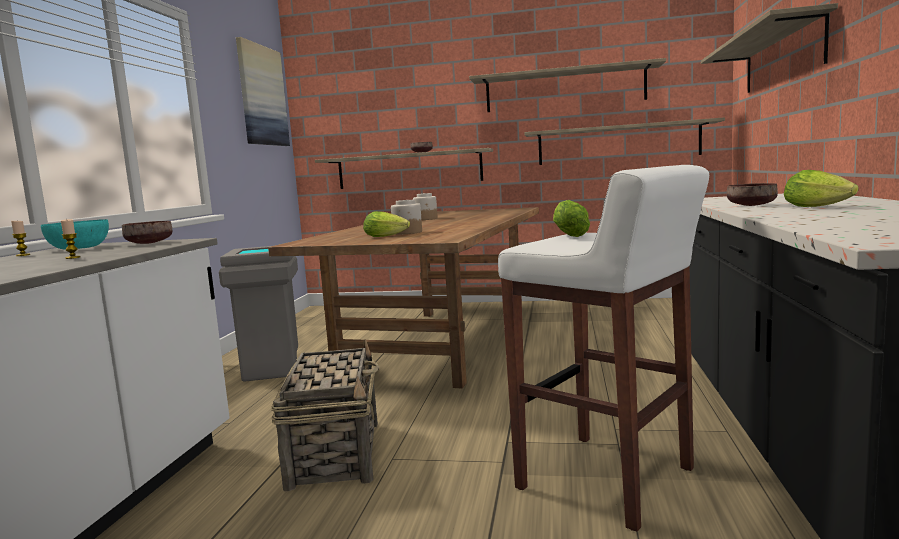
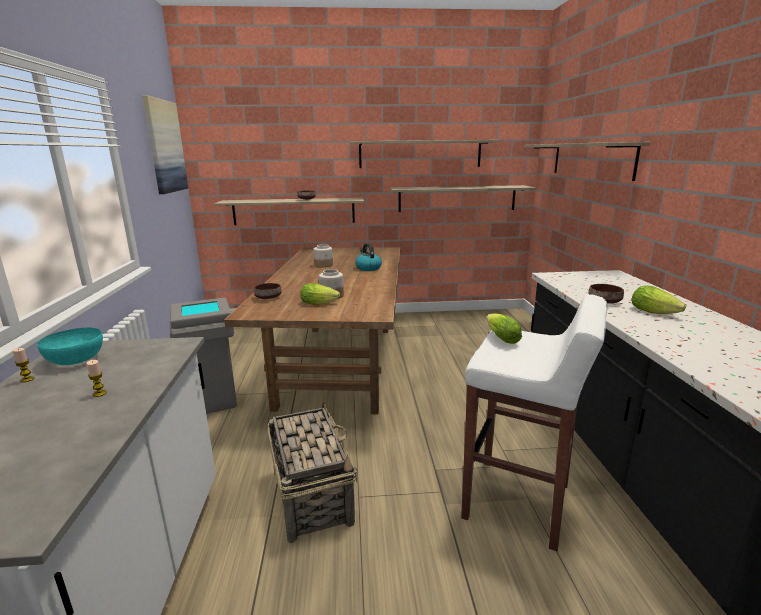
camera: 15 degrees left, 10 degrees up
brown bowl [122,221,172,244] -> brown bowl moved to [254,283,282,299]
none -> kettle [355,243,382,271]

